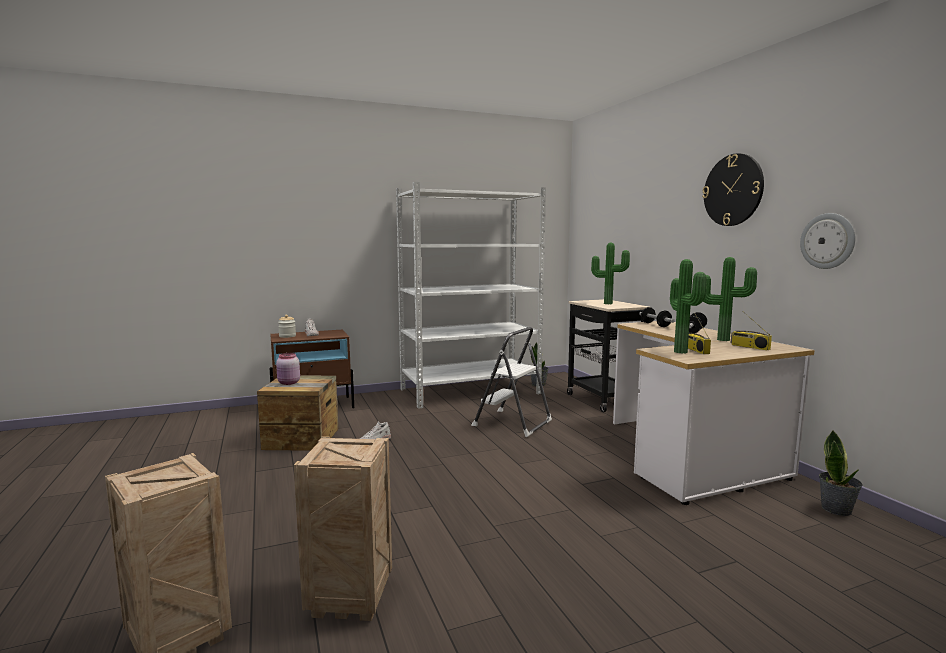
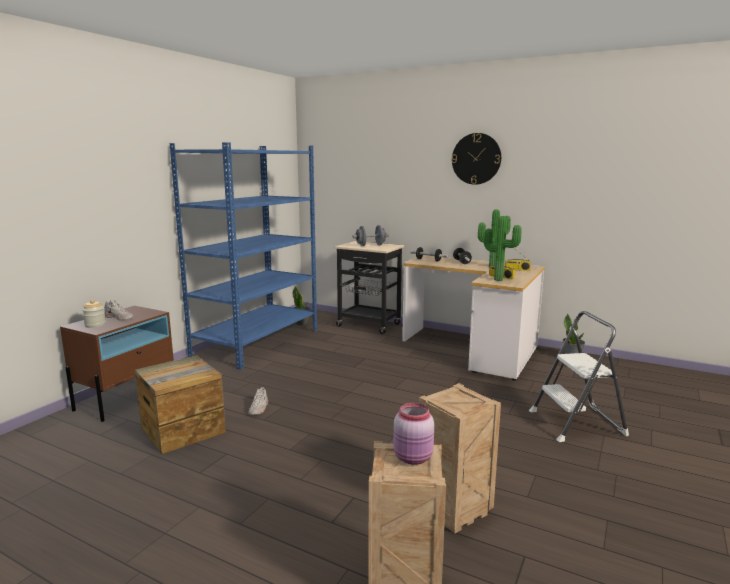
camera: 40 degrees left, 5 degrees up
pink jar [276,353,300,385] -> pink jar moved to [394,403,434,465]
white bookcase [396,182,546,409] -> blue bookcase [170,142,317,370]
white step ladder [471,327,552,437] -> white step ladder moved to [529,311,629,442]
potted plant [591,243,630,304] -> grey dumbbell [352,225,389,246]
wall clock [800,213,855,269] -> none

